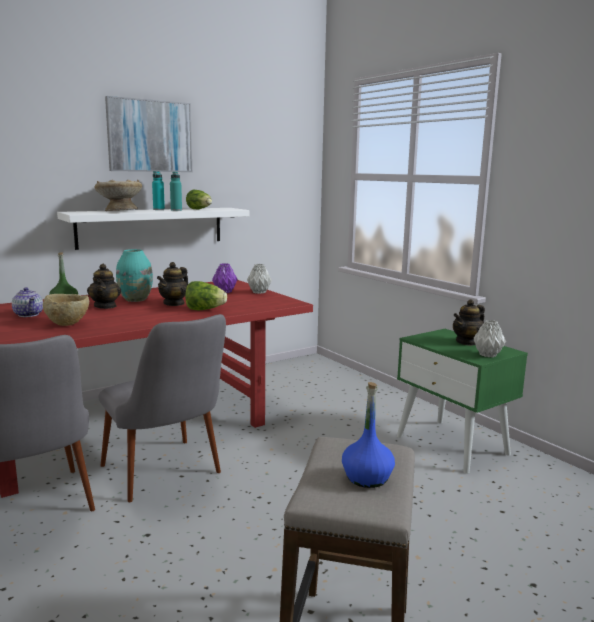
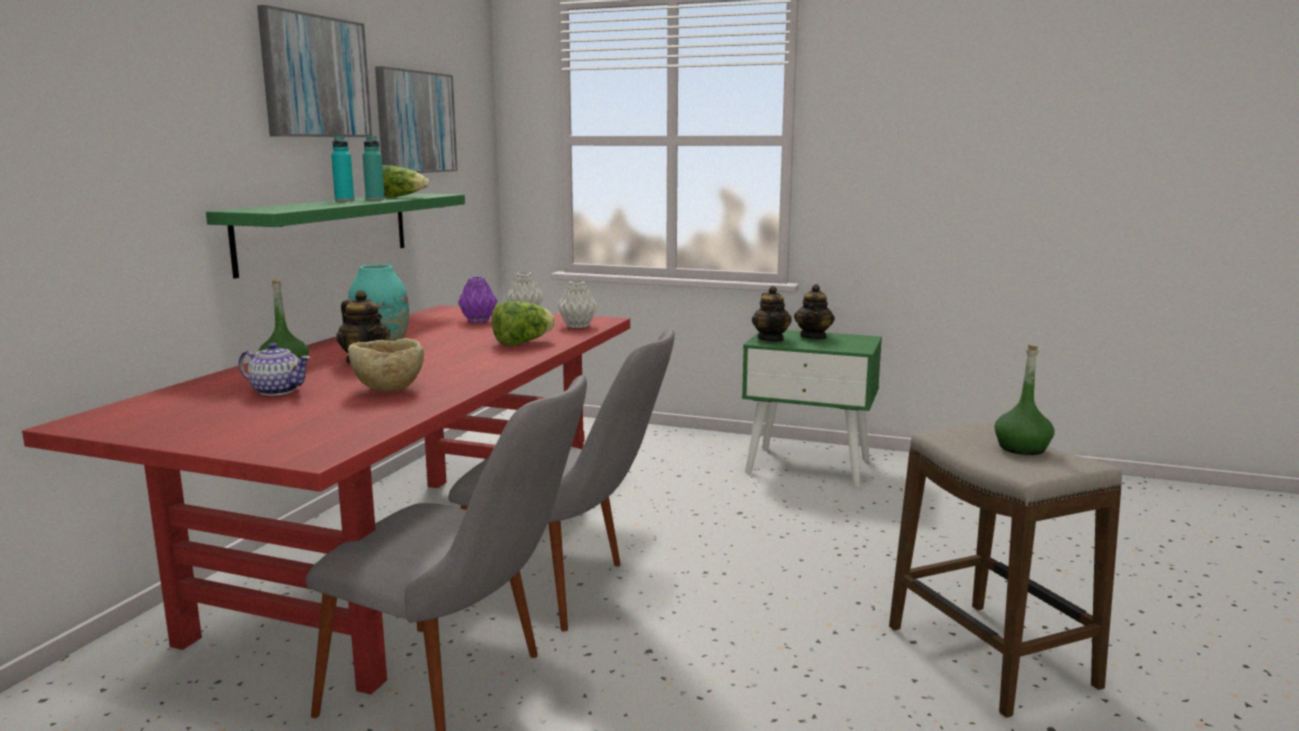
camera: 35 degrees left, 0 degrees up
white shelf [57,208,250,250] -> green shelf [206,193,465,279]
beige bowl [94,180,142,211] -> none
teapot [157,262,188,306] -> teapot moved to [752,286,792,342]
blue bottle [342,382,395,488] -> green bottle [994,345,1055,455]
grey vase [474,320,506,357] -> grey vase moved to [557,281,597,328]
none -> picture [375,66,458,173]

